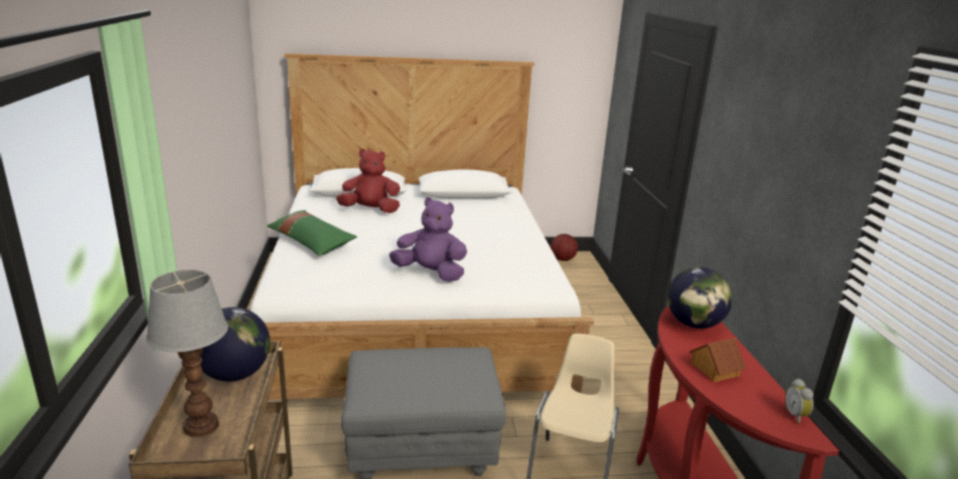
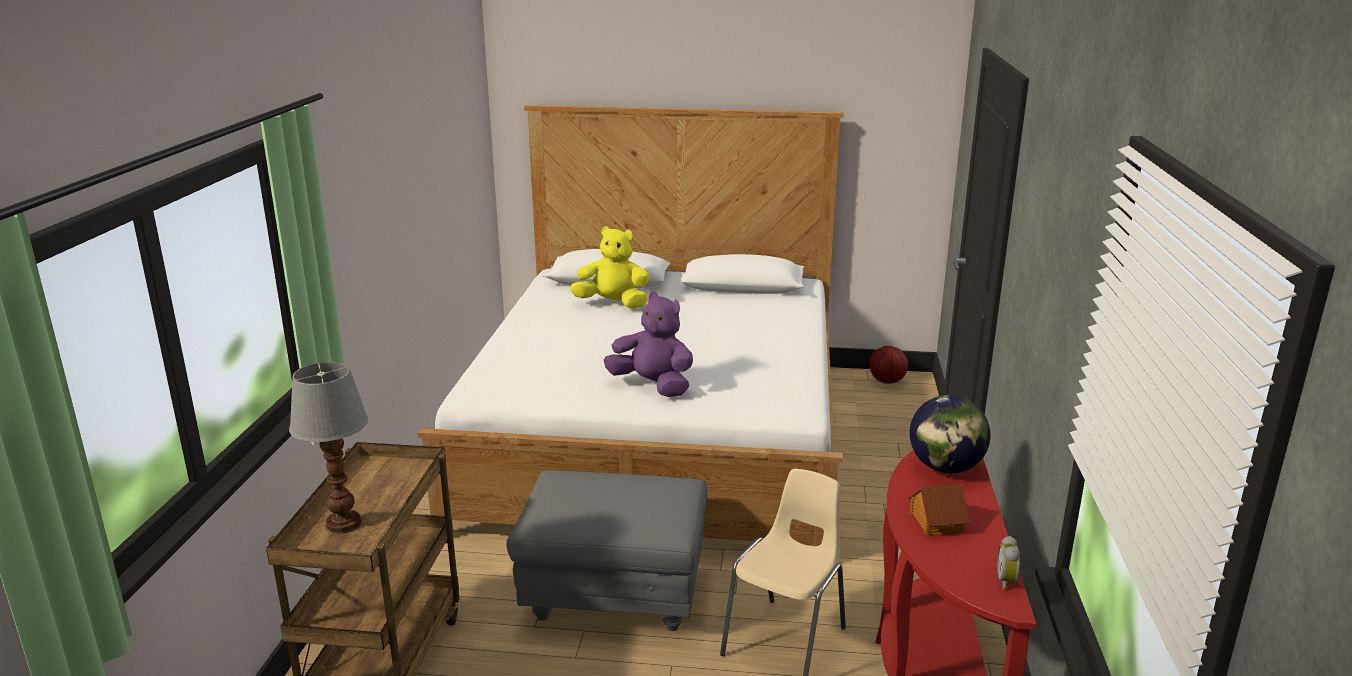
camera: 15 degrees right, 0 degrees up
globe [200,307,270,381] -> none
green pillow [267,210,357,256] -> none
red plush toy [336,148,400,213] -> yellow plush toy [570,226,649,309]

